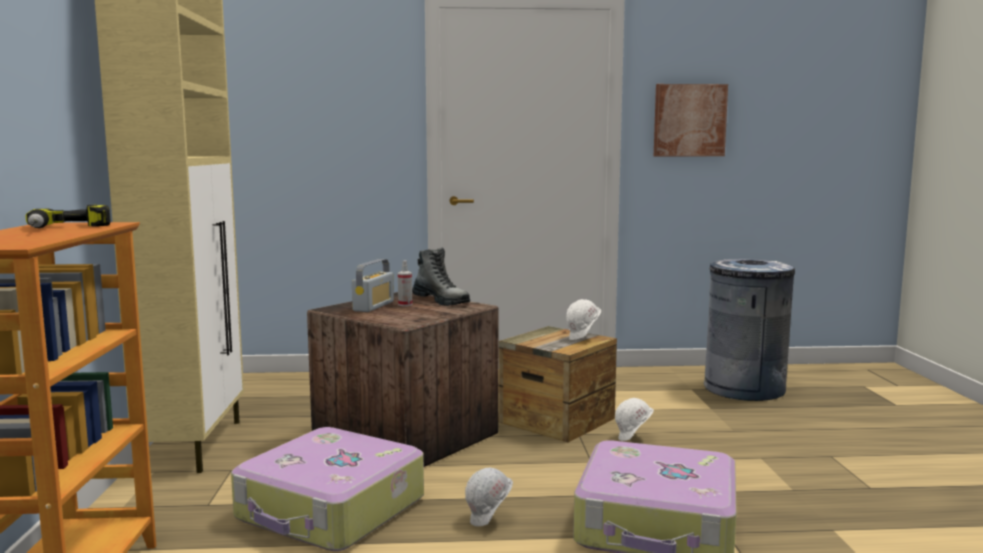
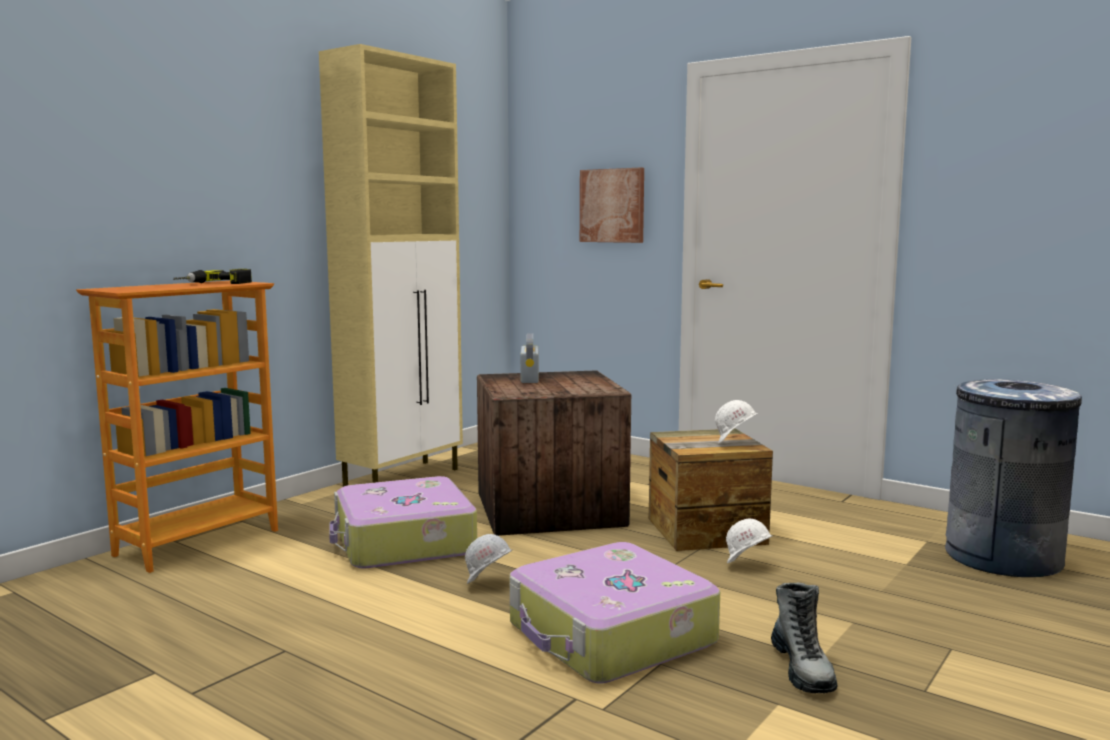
camera: 40 degrees right, 0 degrees up
radio [352,259,394,312] -> radio turned 60 degrees counterclockwise [520,333,539,383]
spray bottle [398,260,412,306] -> none
boot [412,248,470,306] -> boot moved to [771,582,837,693]
picture [654,84,728,156] -> picture moved to [580,168,644,243]

